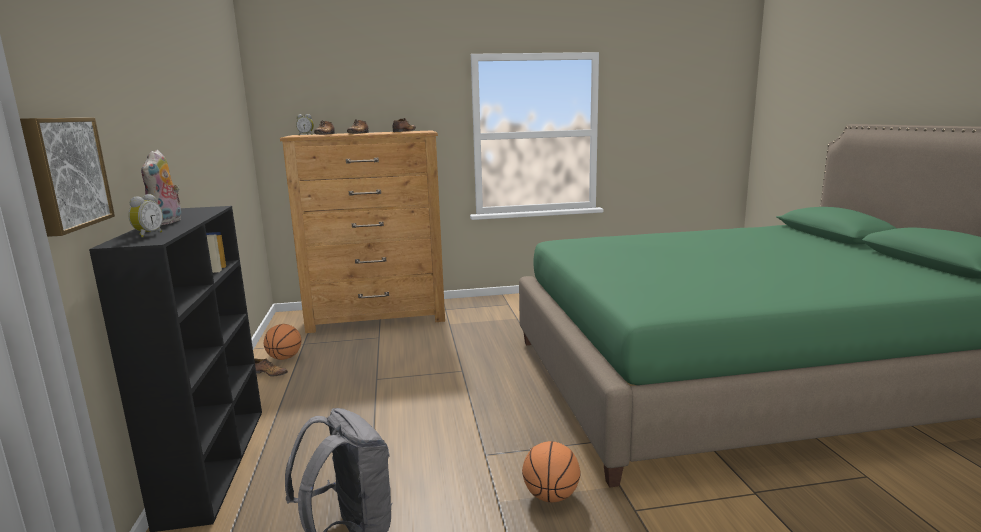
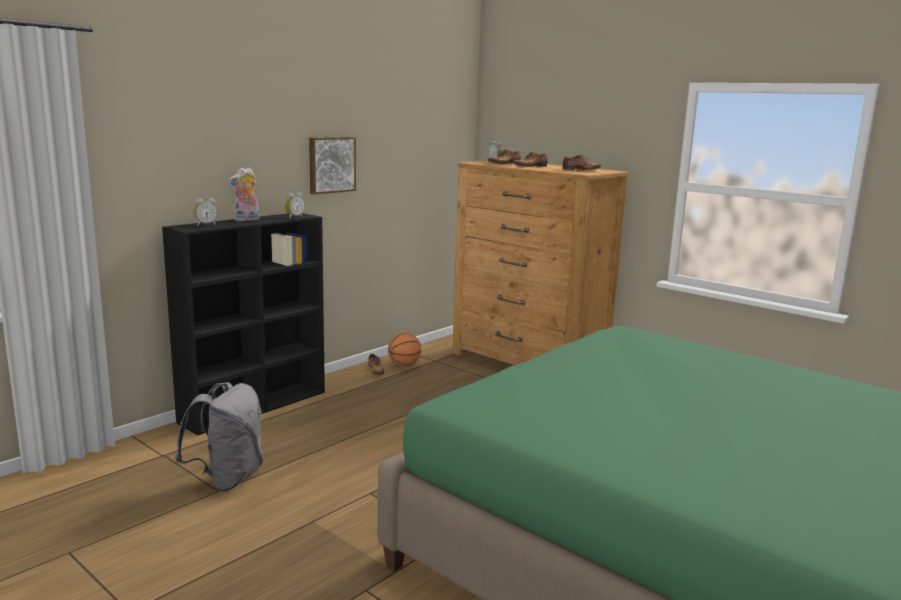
camera: 50 degrees right, 0 degrees up
picture [20,118,115,237] -> picture moved to [309,137,356,194]
basketball [522,441,581,503] -> none
none -> alarm clock [285,192,305,219]

